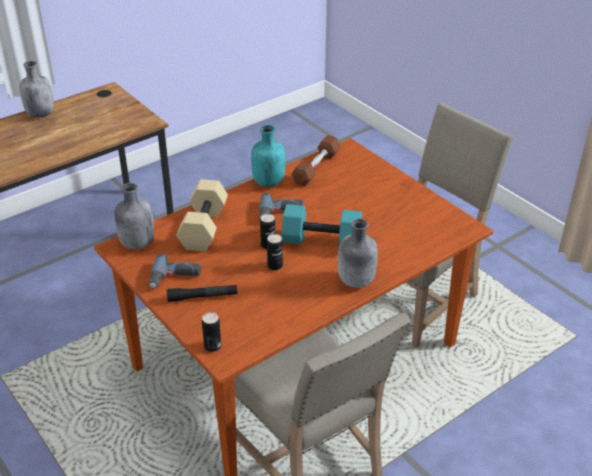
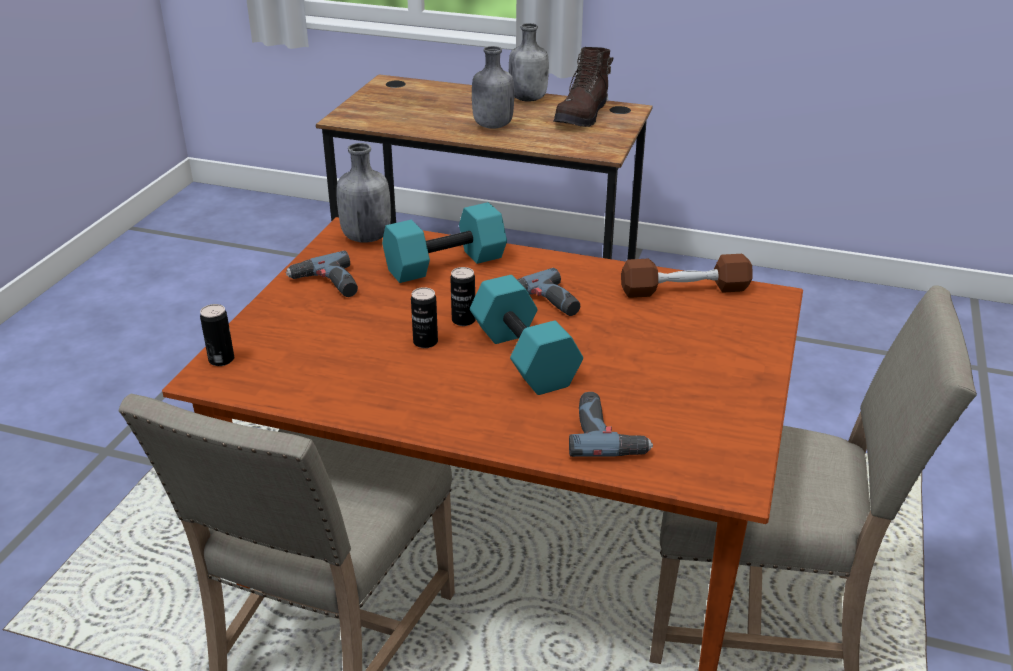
camera: 55 degrees right, 5 degrees down
black flashlight [167,285,238,302] -> none
beige dumbbell [176,179,228,251] -> turquoise dumbbell [382,202,507,283]
turquoise bottle [251,125,285,187] -> none
grey bottle [338,219,378,288] -> grey bottle moved to [472,46,514,129]
none -> brown boot [554,47,613,127]
none -> power drill [569,392,653,457]

